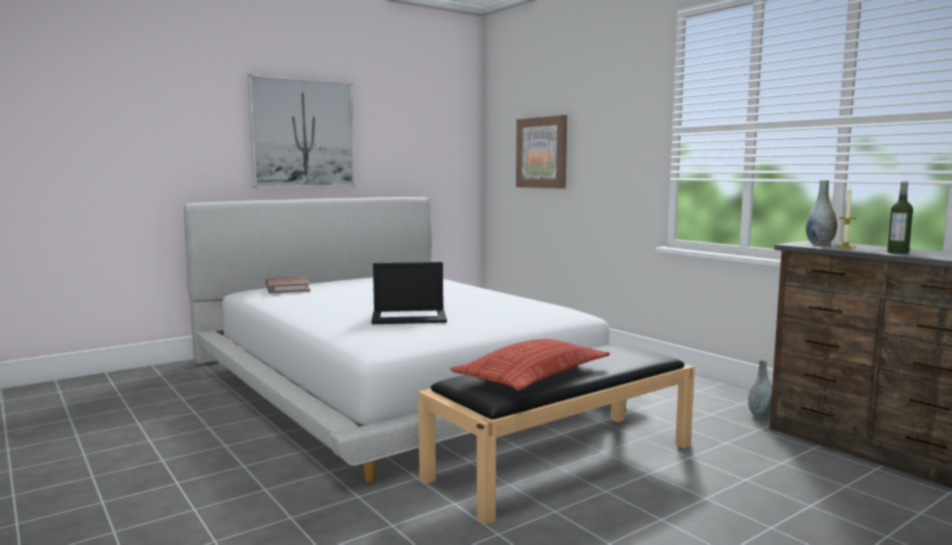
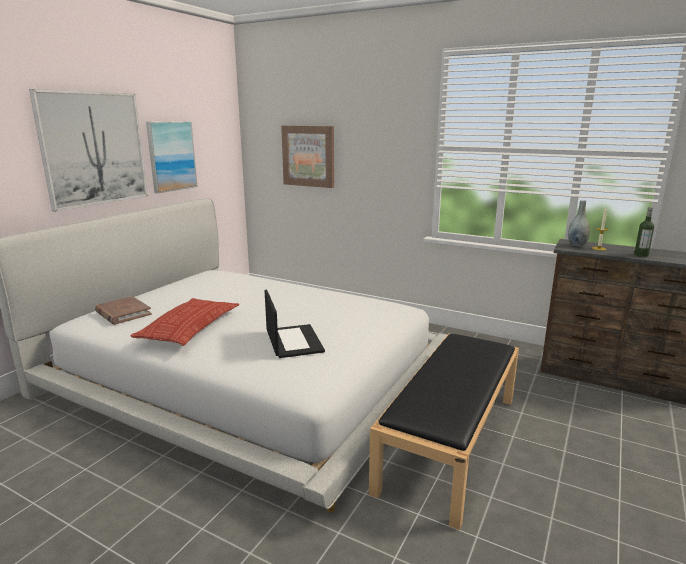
camera: 25 degrees left, 10 degrees up
laptop [371,262,447,324] -> laptop turned 75 degrees counterclockwise [264,290,325,358]
pillow [450,339,610,391] -> pillow moved to [130,298,239,346]
grey vase [748,359,772,418] -> none
none -> picture [146,121,198,193]

